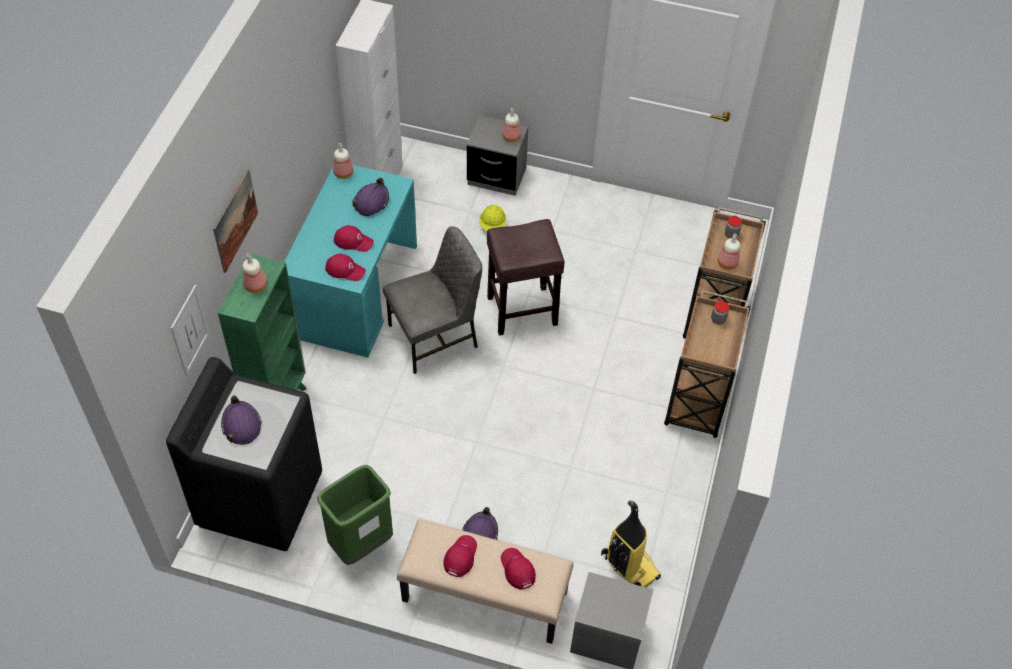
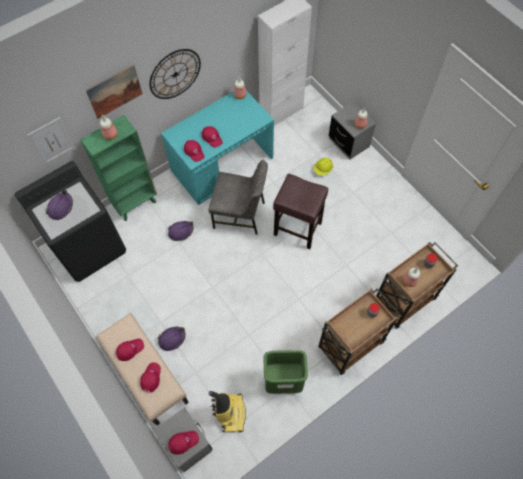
camera: 40 degrees right, 10 degrees up
green trash can [317,465,393,565] -> green trash can moved to [263,350,308,394]
purple hard hat [352,178,389,216] -> purple hard hat moved to [168,221,194,241]
none -> wall clock [149,49,201,99]
none -> red cap [168,431,199,454]

